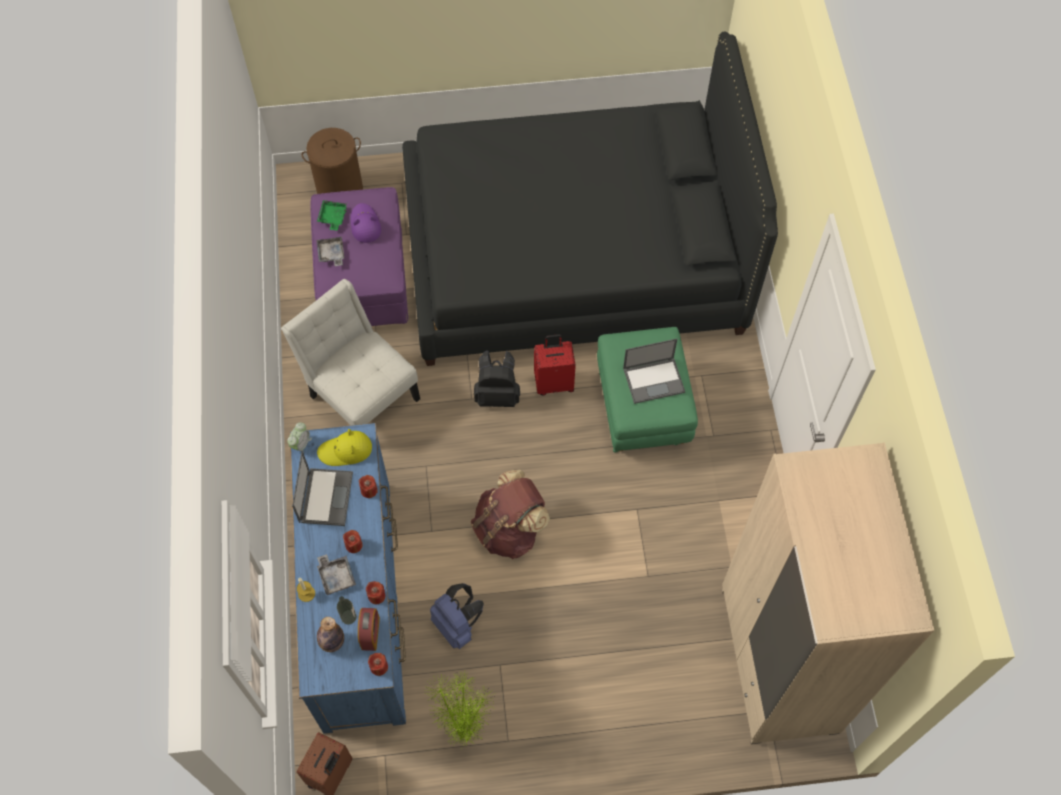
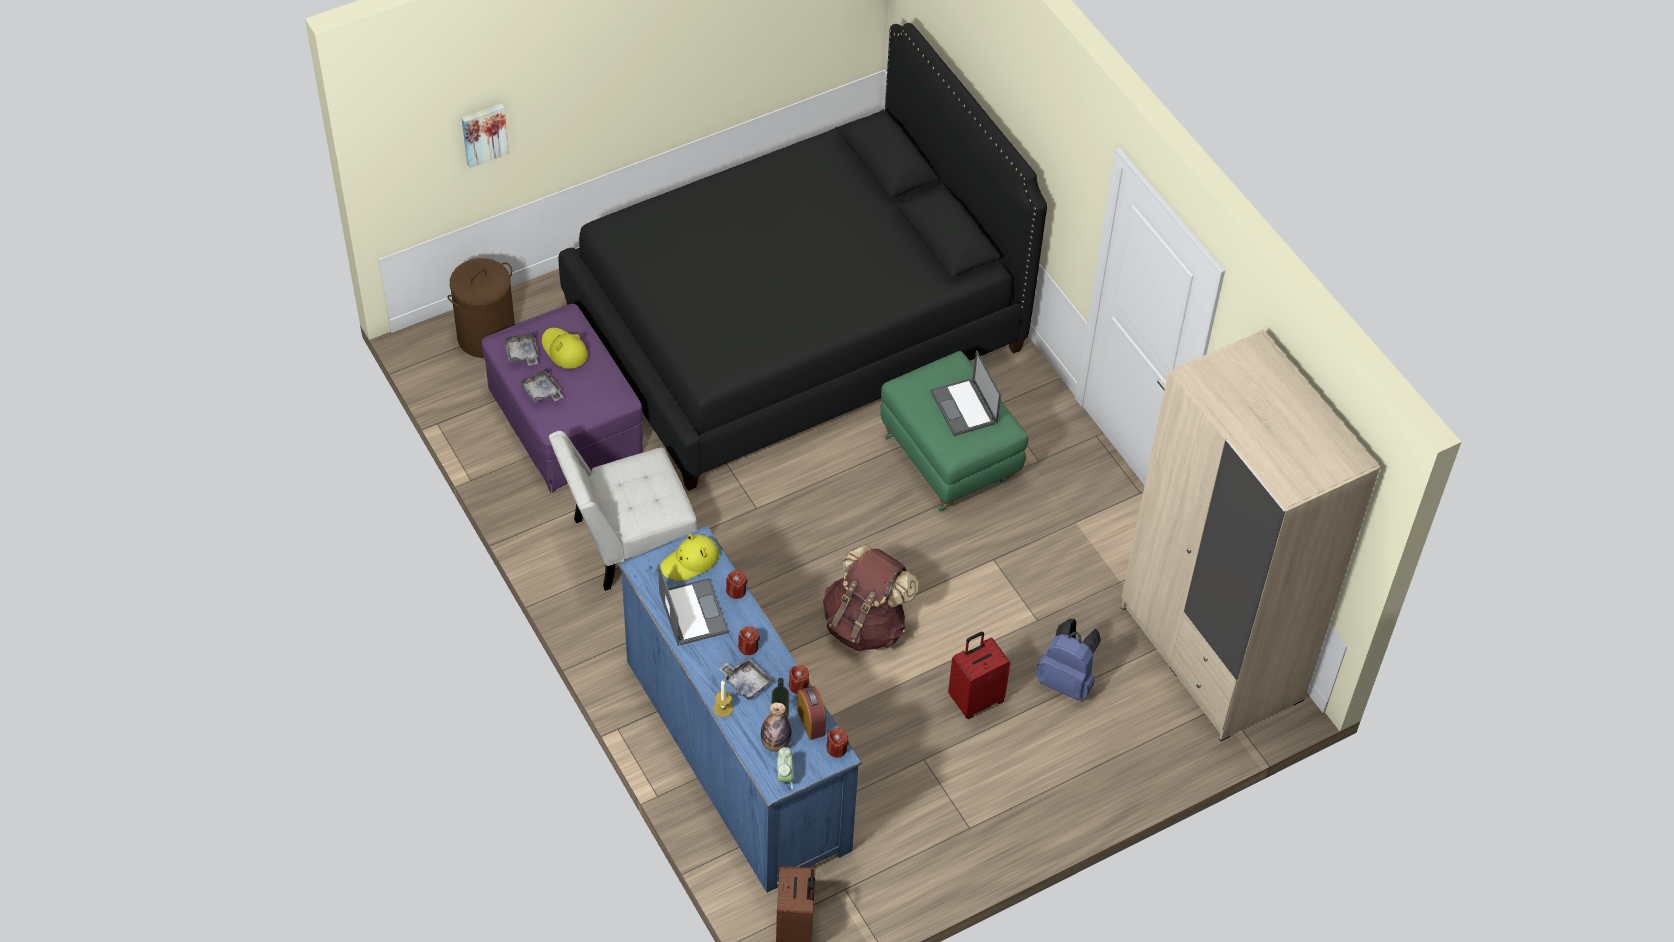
camera: 25 degrees left, 10 degrees down
white chair [281,279,420,425] -> white chair turned 45 degrees counterclockwise [549,431,697,591]
alarm clock [287,422,312,453] -> alarm clock moved to [777,747,794,789]
green tray [317,200,347,231] -> grey tray [504,332,539,366]
purple hat [351,203,381,243] -> yellow hat [542,328,588,369]
potted plant [424,673,495,750] -> none
blue backpack [430,583,484,649] -> blue backpack moved to [1036,619,1101,701]
black backpack [474,351,520,407] -> none
red suitcase [534,334,576,396] -> red suitcase moved to [948,631,1010,719]
laptop [623,339,685,404] -> laptop turned 105 degrees clockwise [930,351,1001,436]
none -> picture [462,103,509,168]

